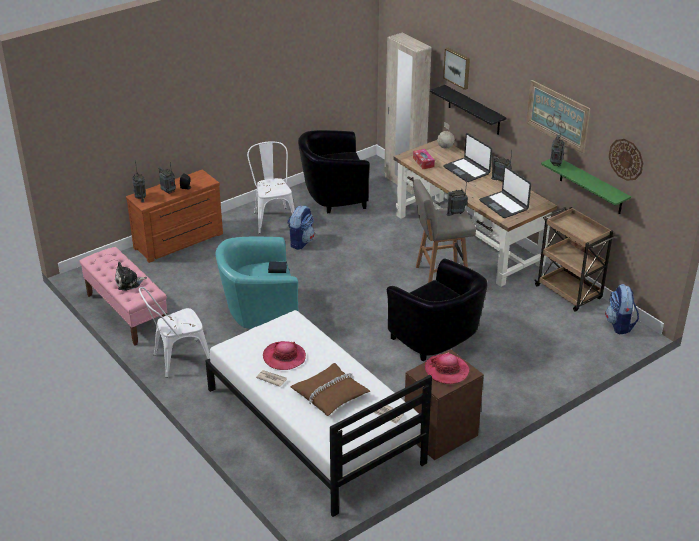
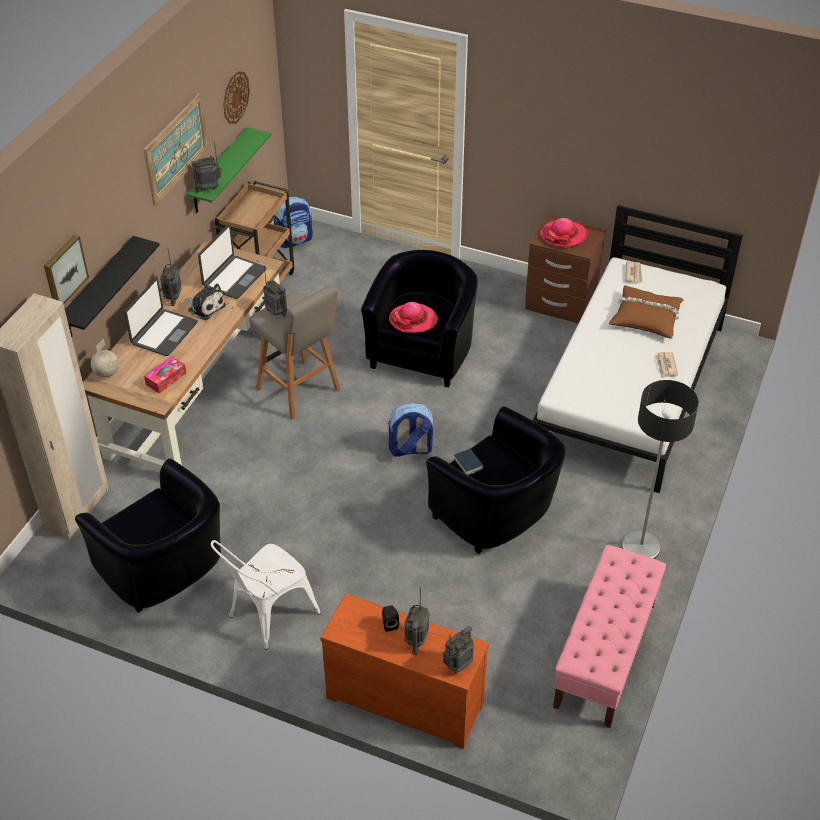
camera: 120 degrees left, 10 degrees up
plush toy [115,262,147,291] -> plush toy moved to [185,283,226,320]
white chair [139,287,210,378] -> floor lamp [622,380,699,559]
turquoise armchair [215,237,299,329] -> black armchair [426,406,565,554]
hat [263,341,306,370] -> hat moved to [389,302,438,333]
backpack [287,205,315,250] -> backpack moved to [388,403,433,457]

